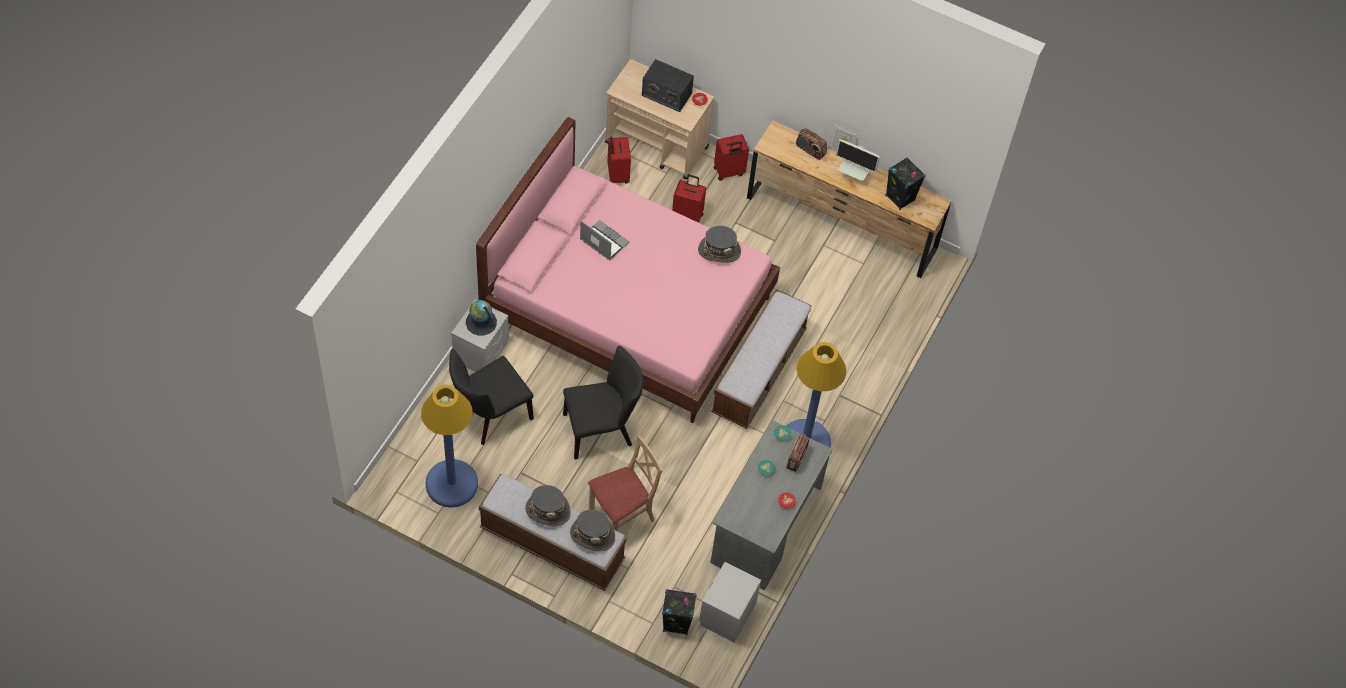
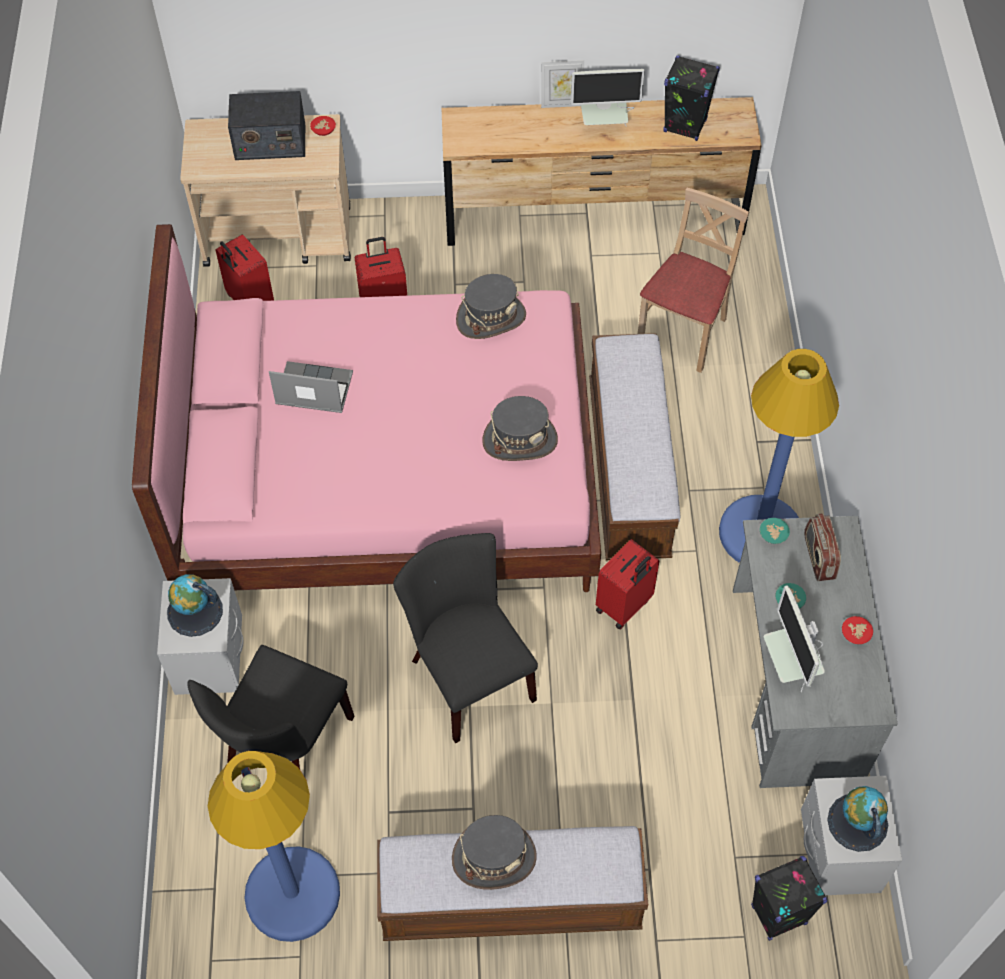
camera: 25 degrees left, 0 degrees up
black chair [563,346,643,459] -> black chair turned 75 degrees counterclockwise [393,533,538,743]
grey hat [570,510,615,552] -> grey hat moved to [482,396,558,461]
beige chair [588,436,663,531] -> beige chair moved to [638,188,749,373]
red suitcase [714,134,749,181] -> red suitcase moved to [596,539,659,630]
radio [796,128,827,160] -> none
none -> monitor [764,585,825,692]
none -> globe [827,786,888,852]

